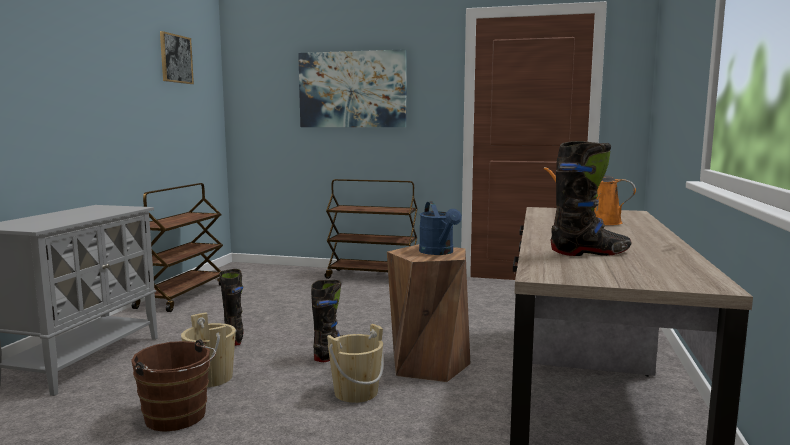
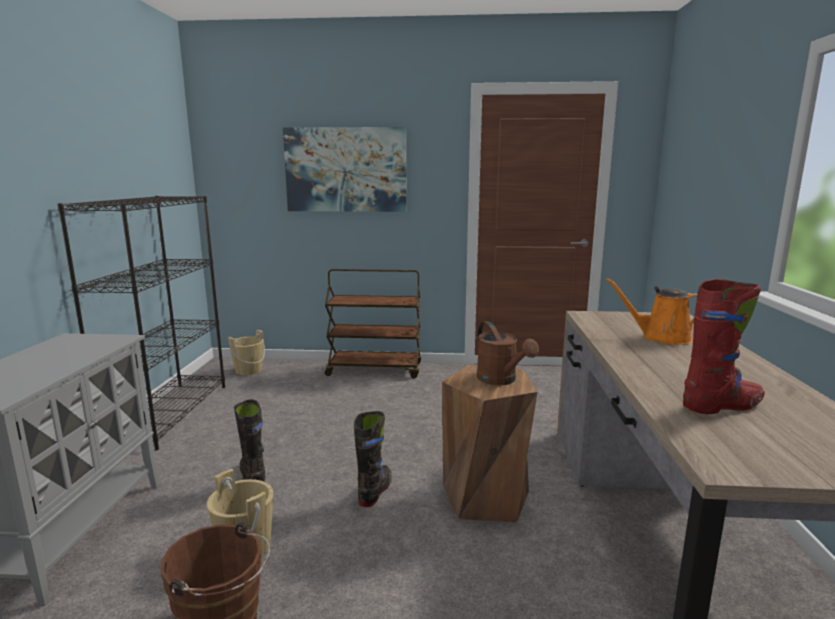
camera: 10 degrees left, 5 degrees up
brown cart [132,183,223,312] -> black bookcase [57,196,225,450]
picture [160,31,194,84] -> none
beige bucket [327,324,383,403] -> beige bucket moved to [228,330,265,375]
blue watering can [419,202,462,255] -> brown watering can [476,321,539,385]
black boot [550,141,632,256] -> red boot [683,279,765,414]

